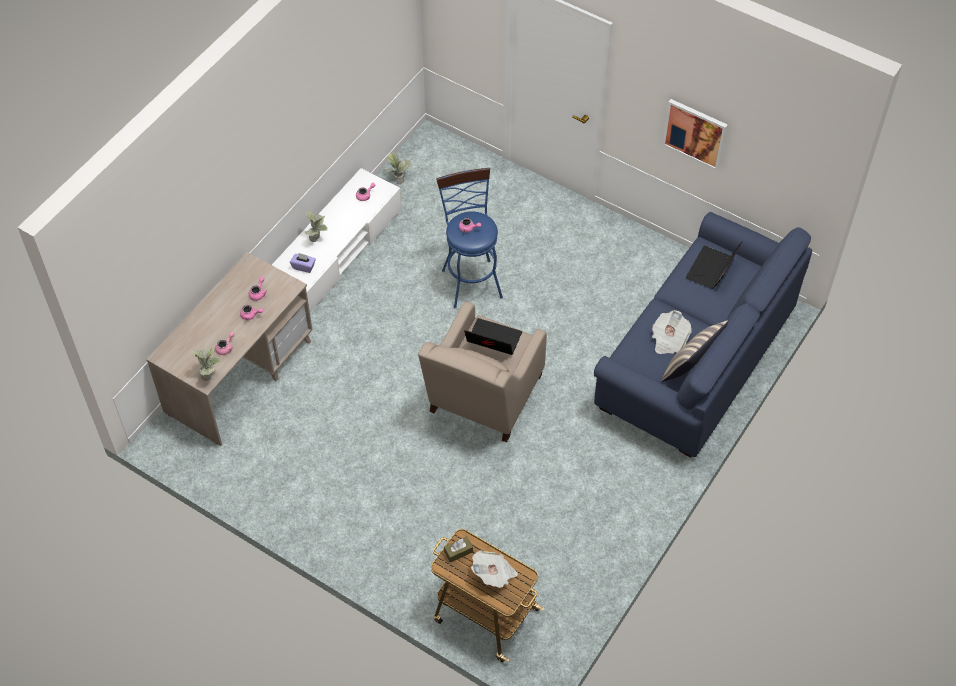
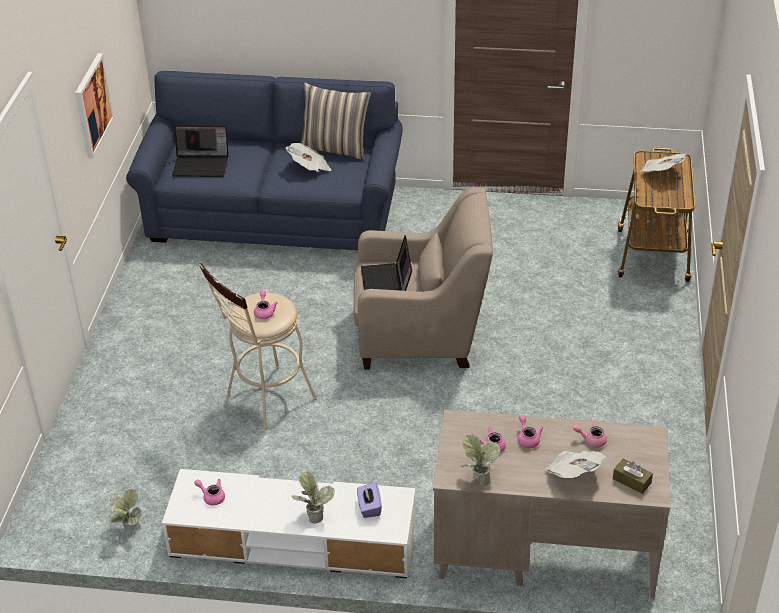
camera: 115 degrees left, 15 degrees down
potted plant [192,348,221,381] -> potted plant moved to [461,434,501,486]
blue stool [436,168,503,308] -> beige stool [199,263,317,429]
brown tissue box [444,536,473,563] -> brown tissue box moved to [613,459,653,494]
none -> newspaper [545,451,606,478]

